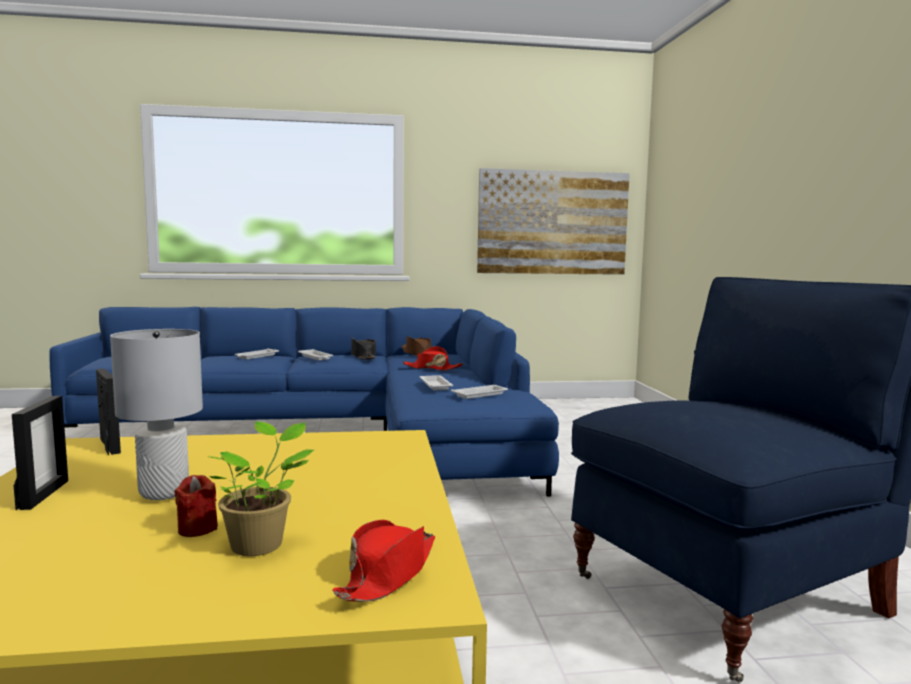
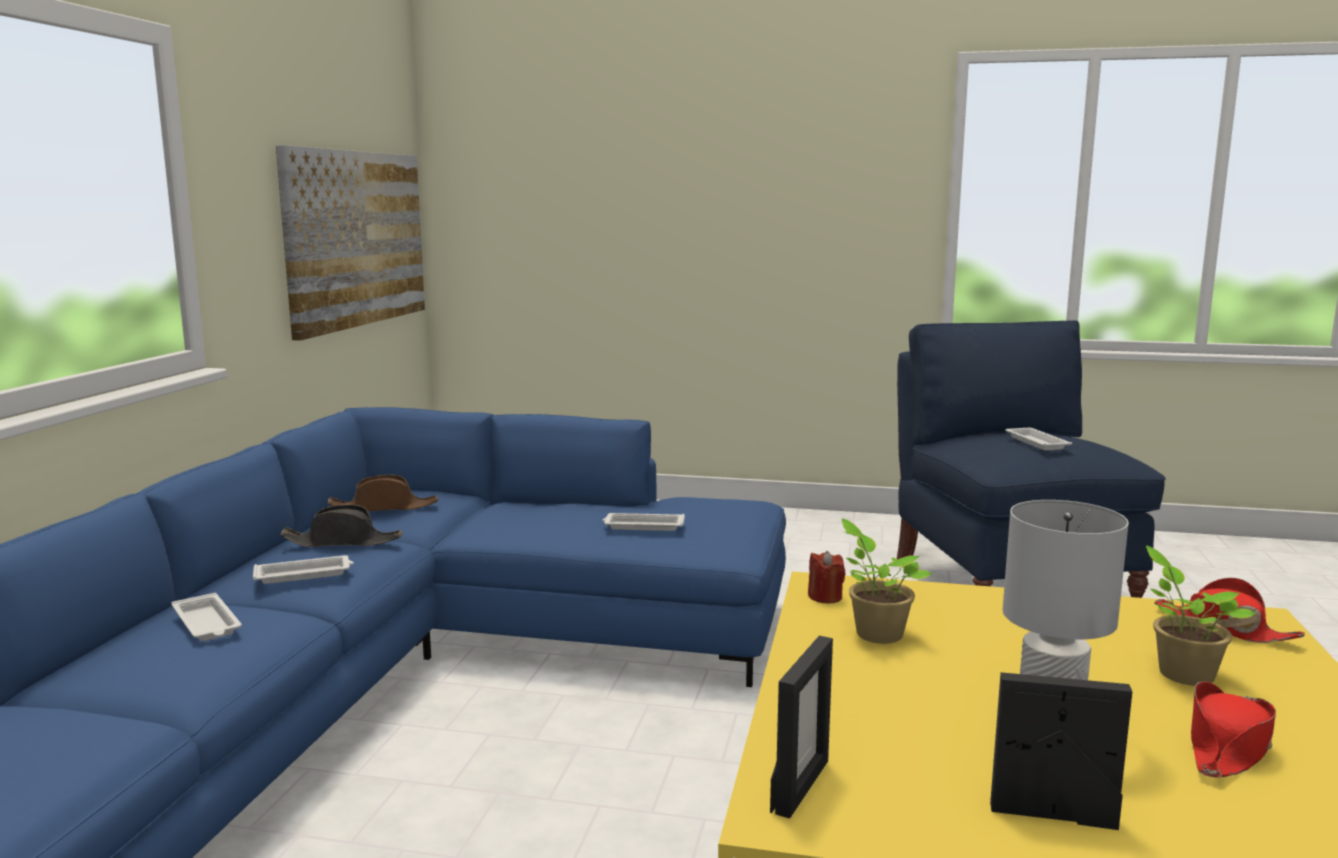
camera: 70 degrees left, 5 degrees up
picture frame [96,368,121,455] -> picture frame turned 135 degrees clockwise [770,636,833,818]
red candle [174,475,218,537] -> red candle moved to [808,551,845,603]
red hat [403,346,464,371] -> red hat moved to [1191,681,1276,777]
white tray [451,385,508,399] -> white tray moved to [1005,428,1072,450]
none -> potted plant [842,518,932,644]

